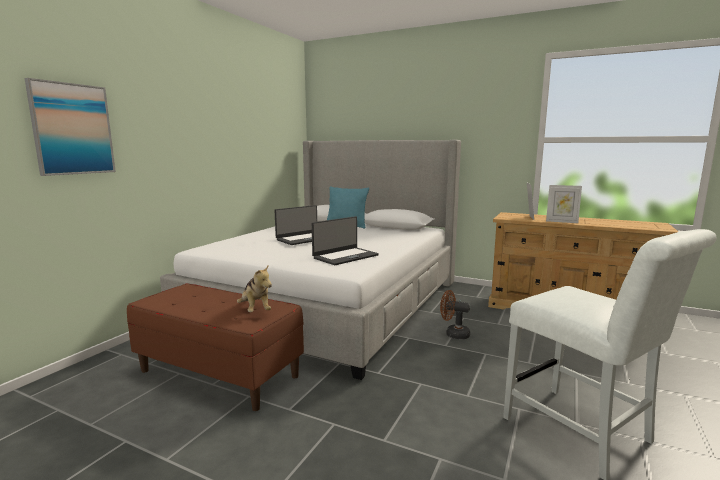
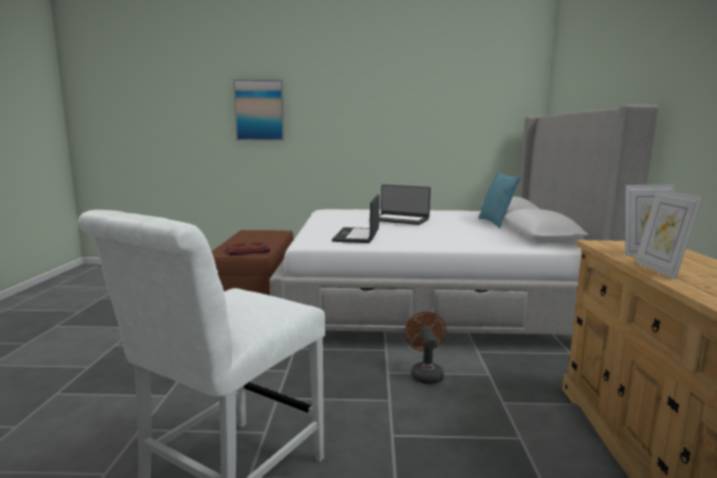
camera: 65 degrees right, 0 degrees up
plush toy [237,265,272,312] -> book [226,243,270,255]
laptop [312,216,379,265] -> laptop turned 75 degrees clockwise [332,194,380,243]

